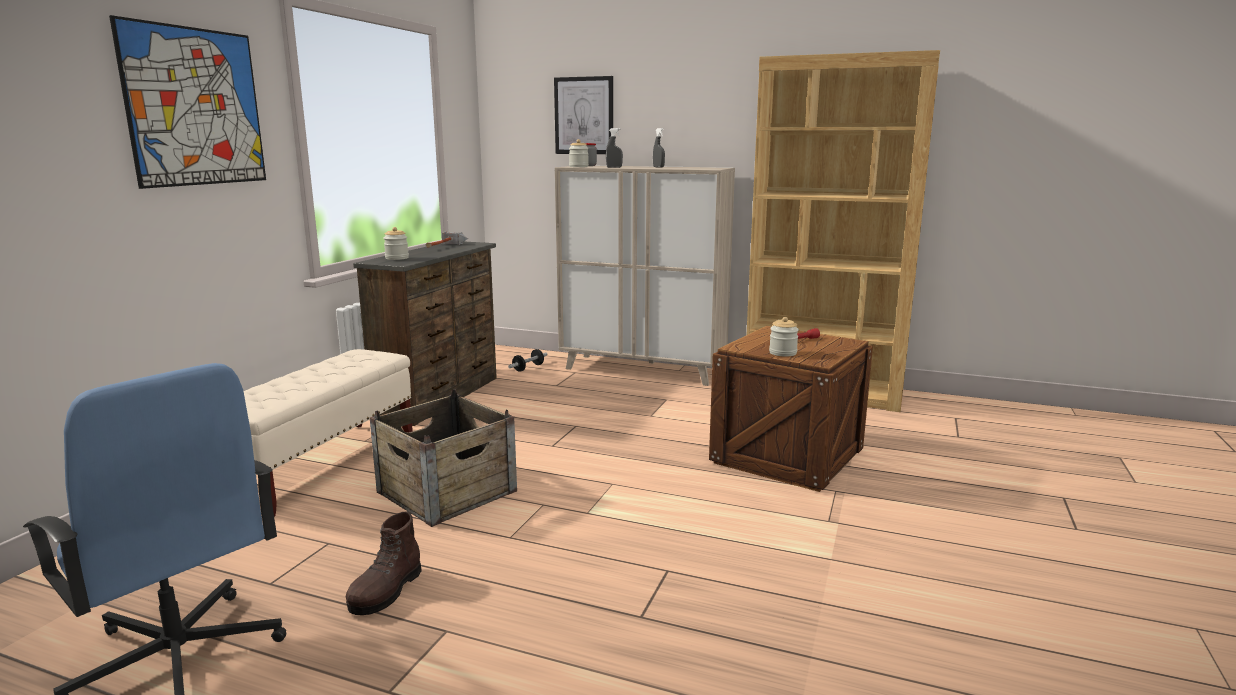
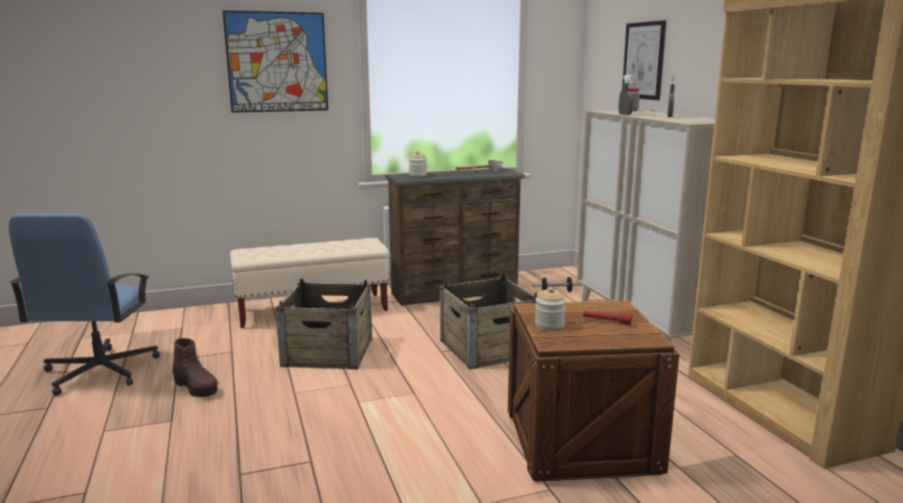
camera: 50 degrees right, 0 degrees up
brown boot [346,511,422,615] -> brown boot turned 120 degrees counterclockwise [173,338,217,397]
jar [569,139,589,167] -> none
none -> crate [440,273,538,369]

